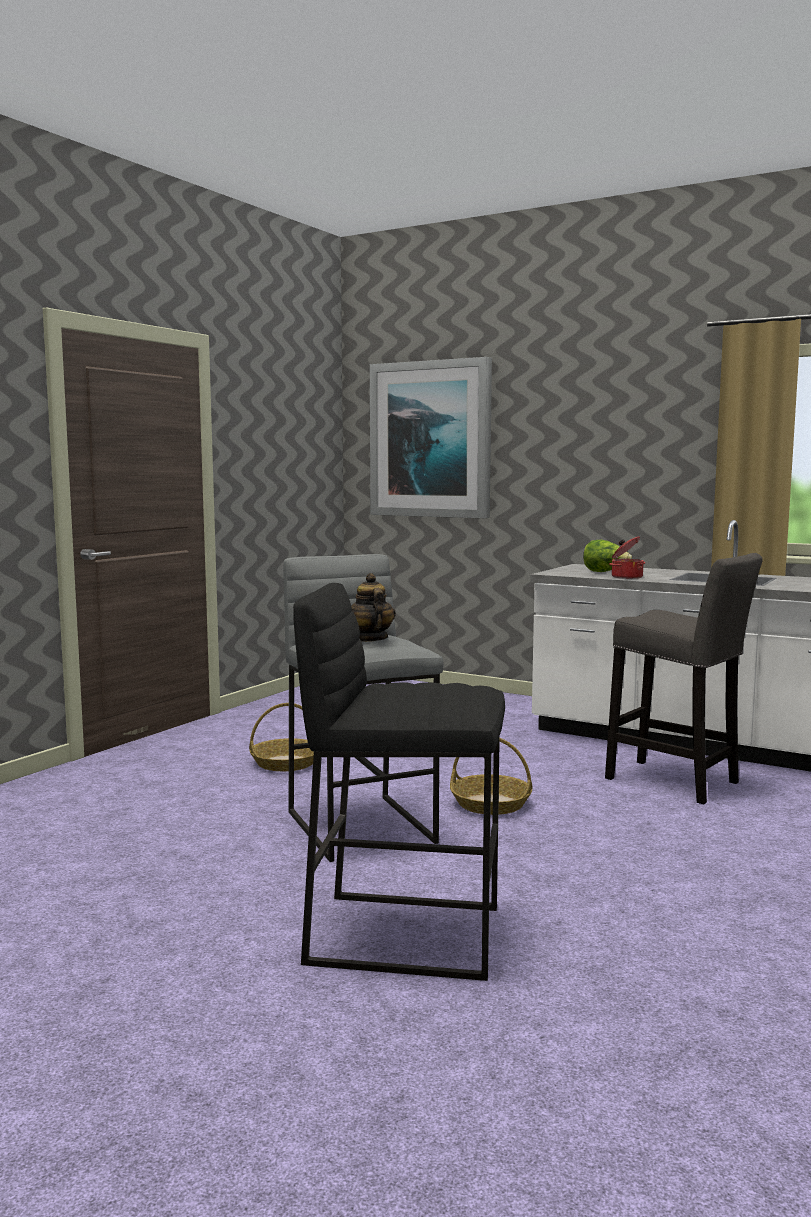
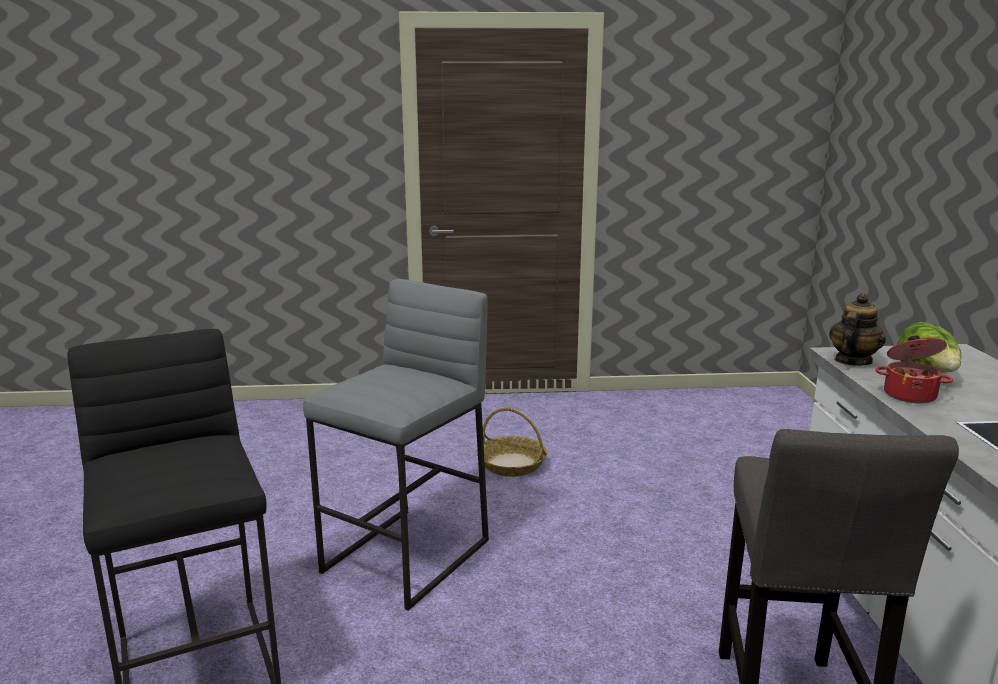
camera: 55 degrees right, 10 degrees up
teapot [351,573,396,642] -> teapot moved to [829,293,886,366]
picture [370,357,492,518] -> none
basket [450,738,533,815] -> none

